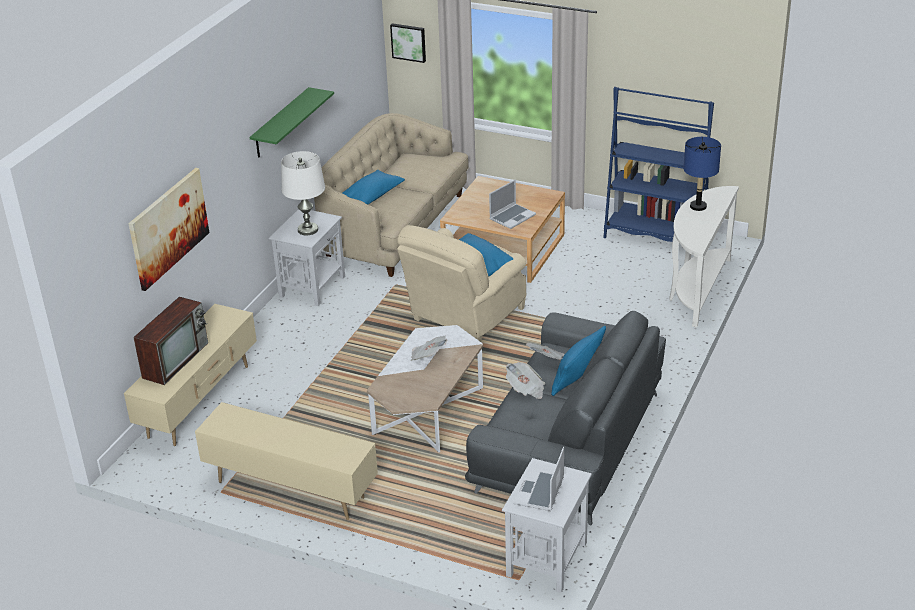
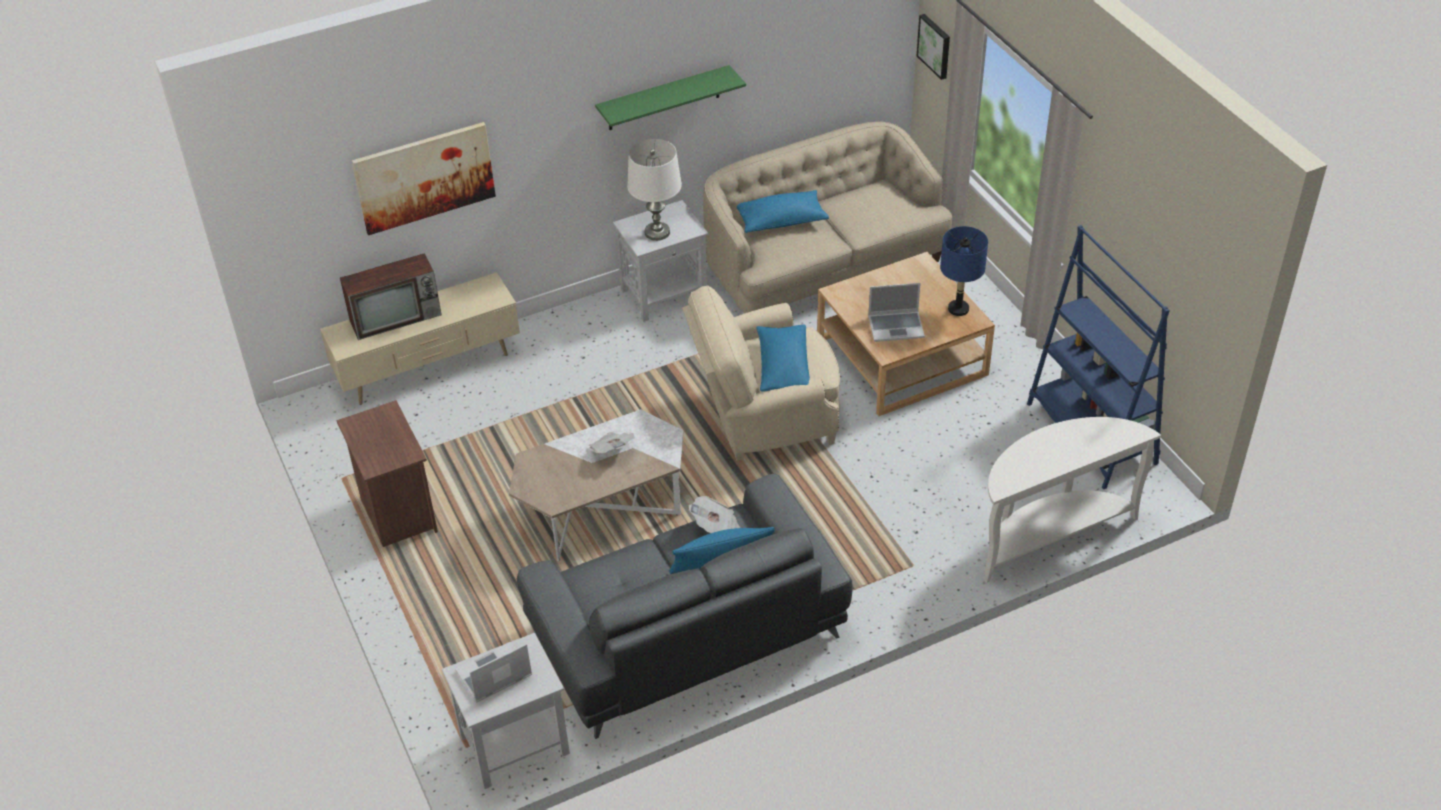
camera: 40 degrees right, 10 degrees up
beige tv stand [195,402,378,520] -> brown nightstand [336,400,438,547]
newspaper [506,362,545,399] -> none
blue table lamp [684,137,721,211] -> blue table lamp moved to [940,226,988,316]

